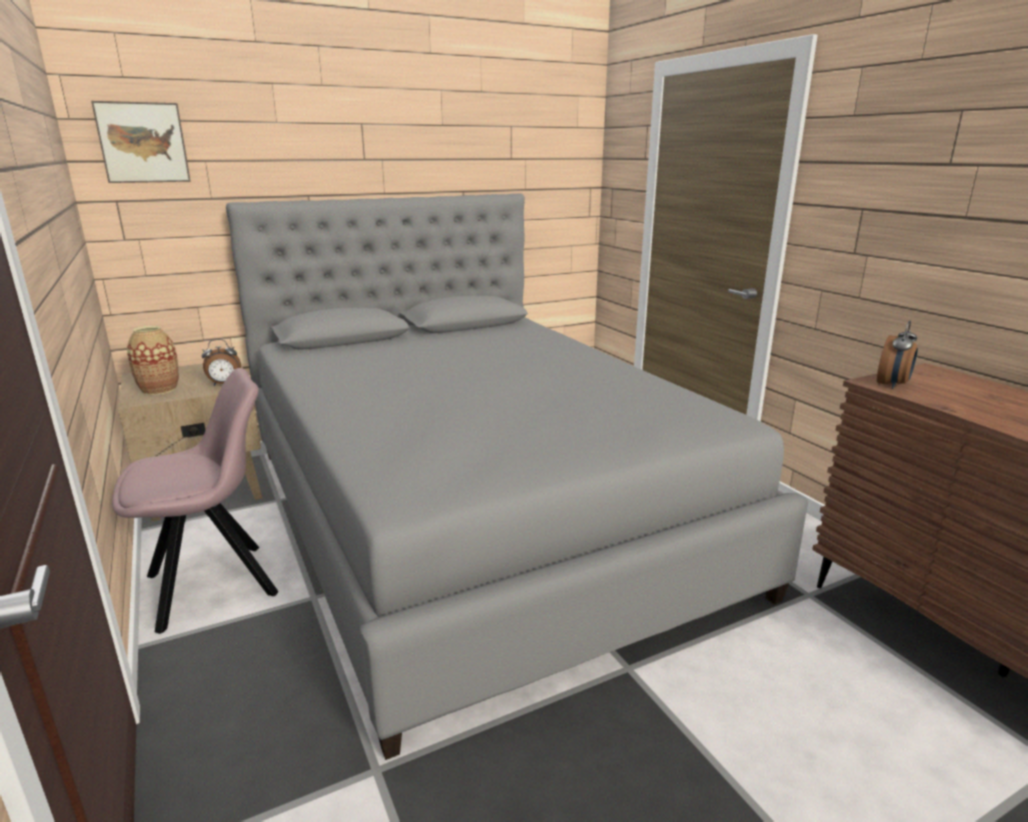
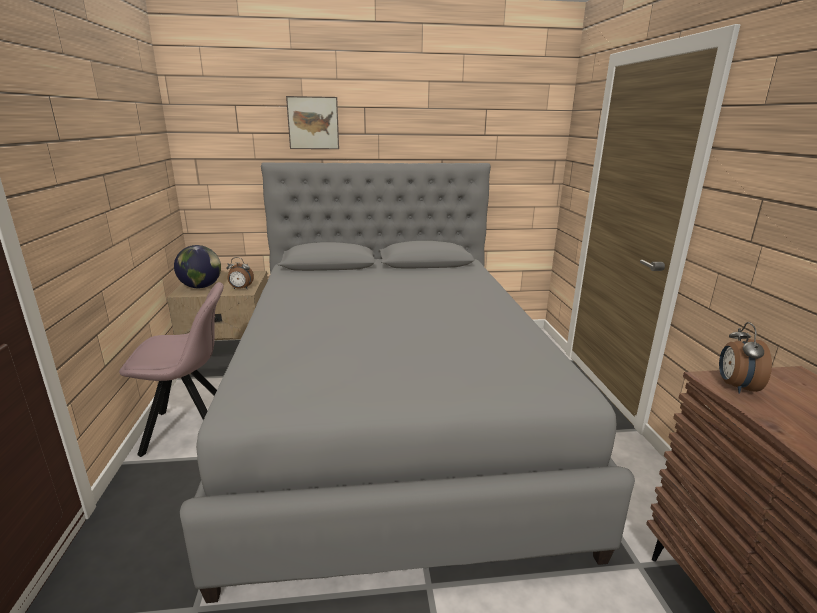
camera: 20 degrees right, 0 degrees up
picture [91,101,191,183] -> picture moved to [286,96,339,149]
vase [127,326,179,395] -> globe [174,245,221,288]
alarm clock [877,321,918,389] -> alarm clock turned 135 degrees clockwise [719,322,772,394]

